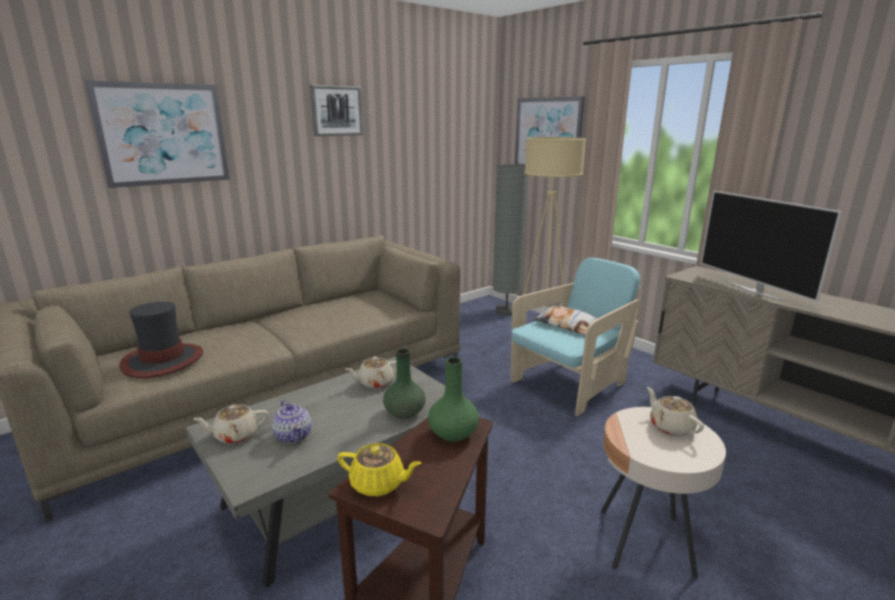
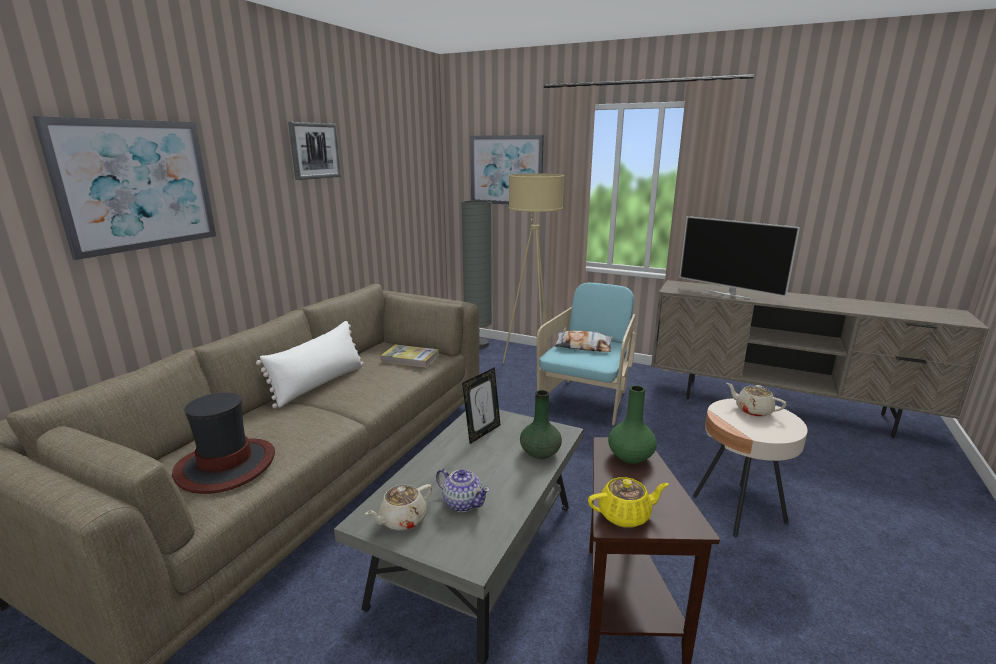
camera: 25 degrees left, 0 degrees up
beige teapot [346,357,397,389] -> picture frame [462,367,501,444]
none -> white pillow [256,321,364,408]
none -> book [381,345,439,367]

